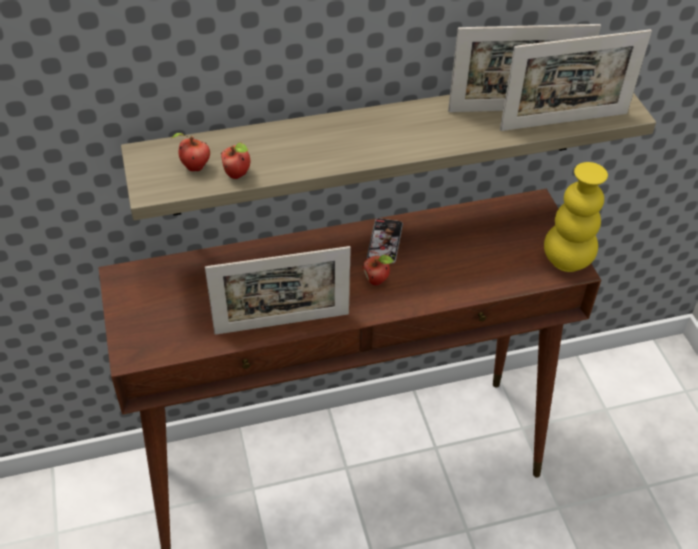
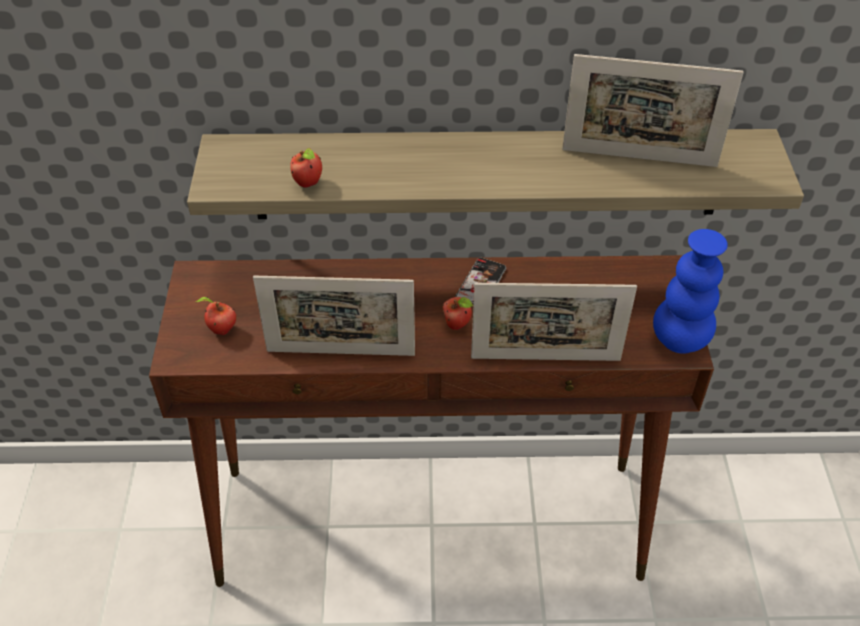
camera: 15 degrees right, 0 degrees up
apple [172,133,210,171] -> apple moved to [196,297,236,335]
picture frame [500,29,652,131] -> picture frame moved to [471,283,637,361]
yellow vase [544,162,608,272] -> blue vase [653,229,728,354]

